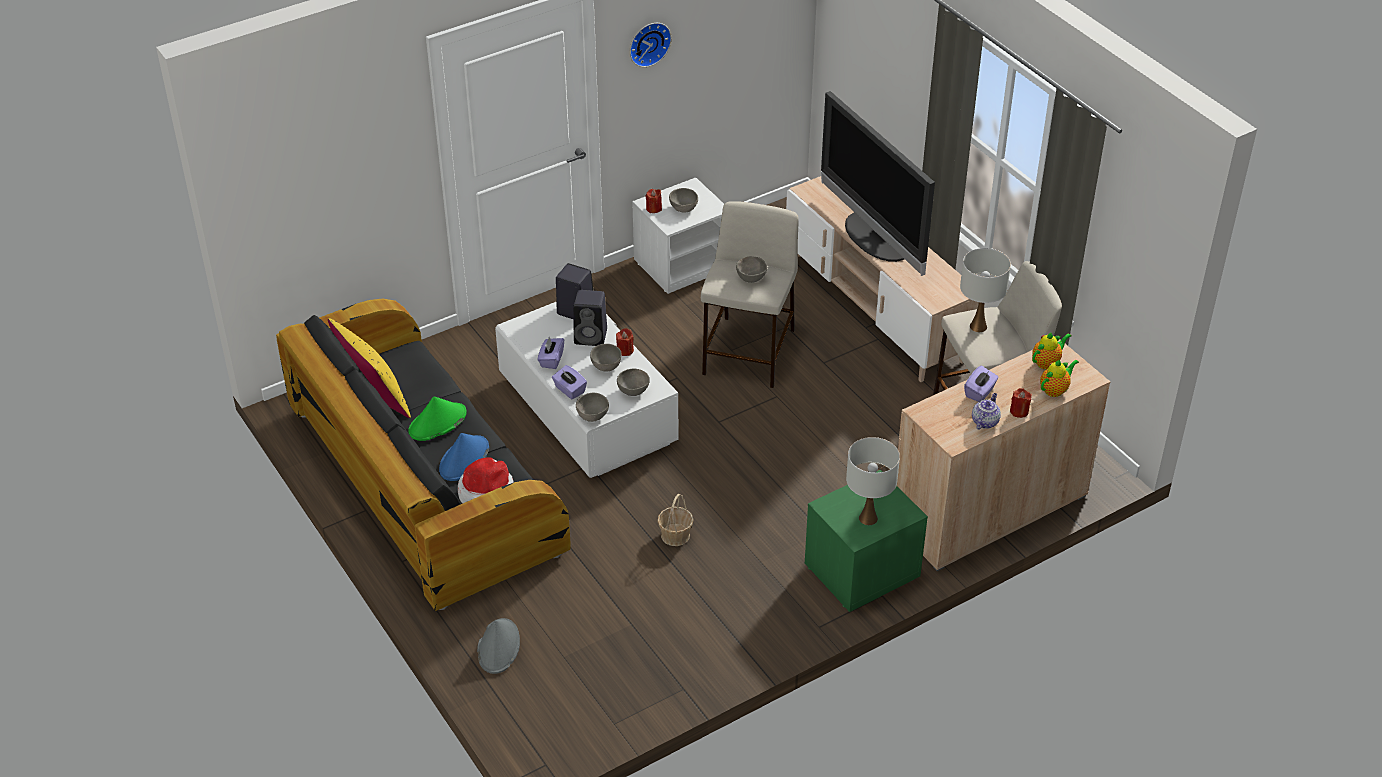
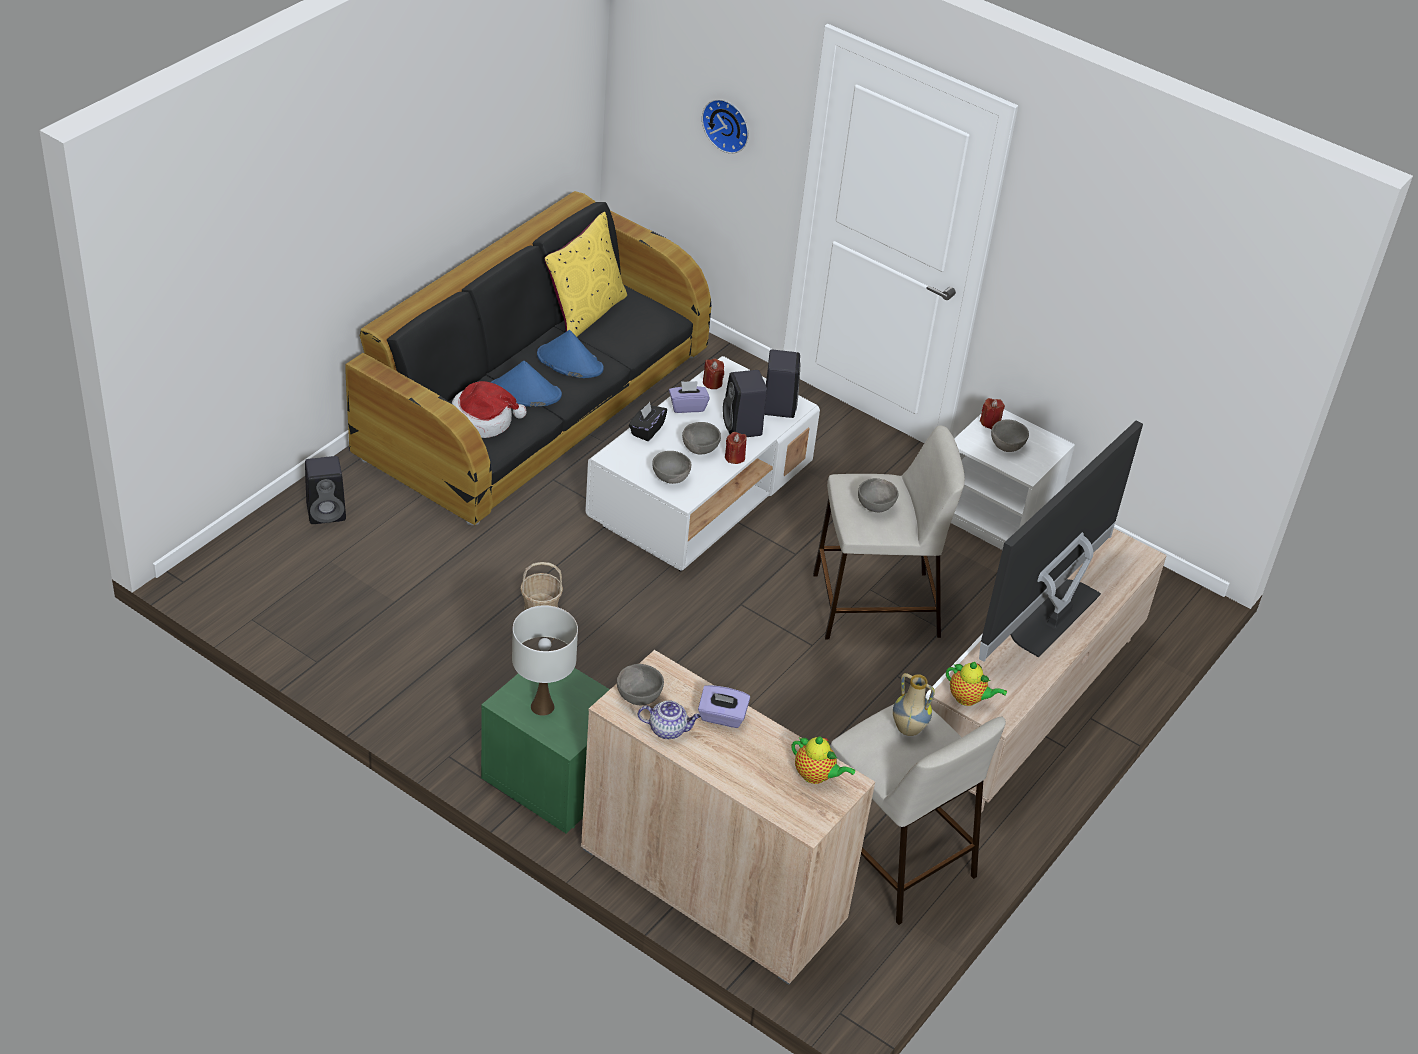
camera: 65 degrees right, 0 degrees up
green hat [408,396,467,441] -> blue hat [537,330,604,378]
grey hat [477,618,520,674] -> black speaker [305,456,346,524]
purple tissue box [552,365,587,400] -> black tissue box [629,402,667,441]
grey bowl [576,393,609,422] -> grey bowl moved to [617,664,664,705]
wall clock [630,23,672,67] -> wall clock moved to [702,99,749,154]
white table lamp [960,248,1011,332] -> vase [893,673,935,736]
red candle [1010,388,1032,418] -> red candle moved to [703,359,724,389]
teapot [1040,359,1079,397] -> teapot moved to [946,662,1007,706]

